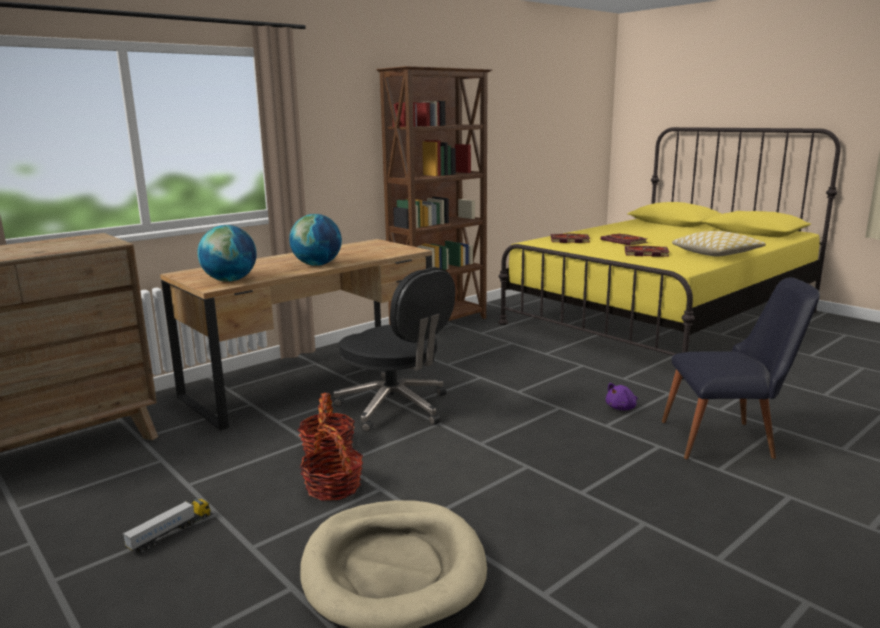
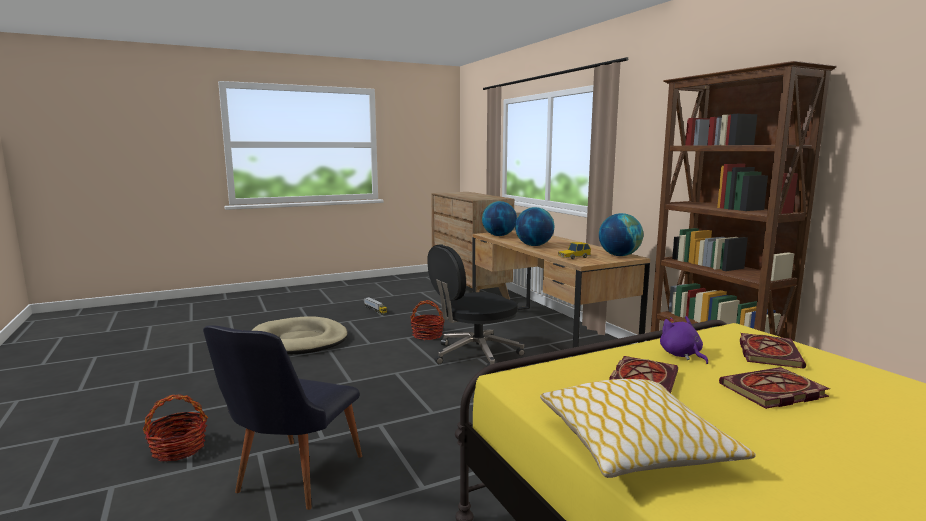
camera: 105 degrees right, 5 degrees down
basket [299,425,363,501] -> basket moved to [143,394,208,462]
purple plush toy [606,383,638,410] -> purple plush toy moved to [660,316,708,364]
none -> toy car [558,242,591,259]
none -> globe [599,213,643,256]

